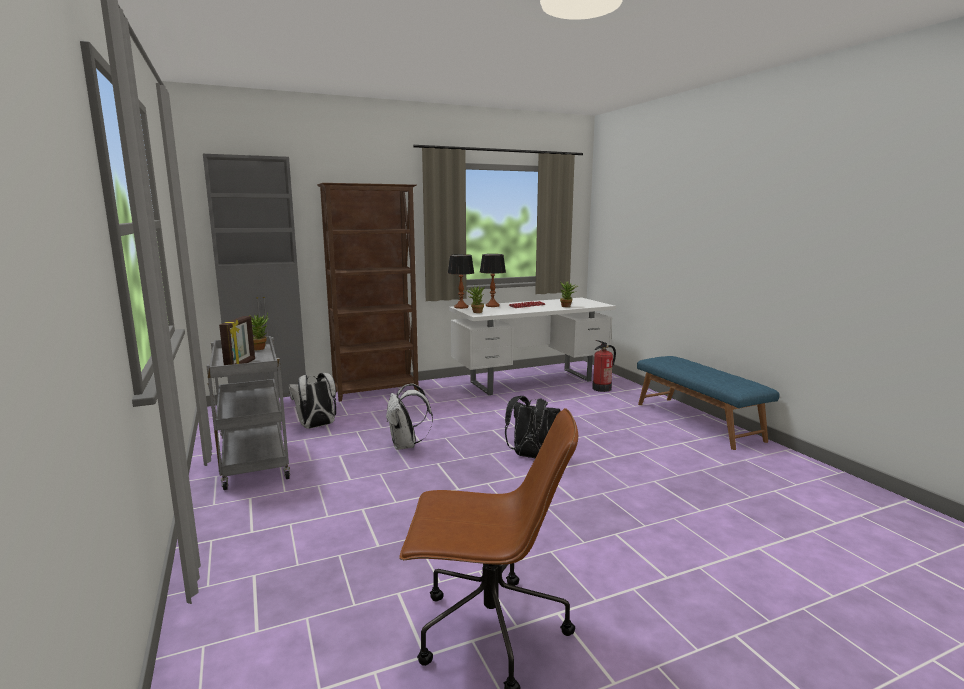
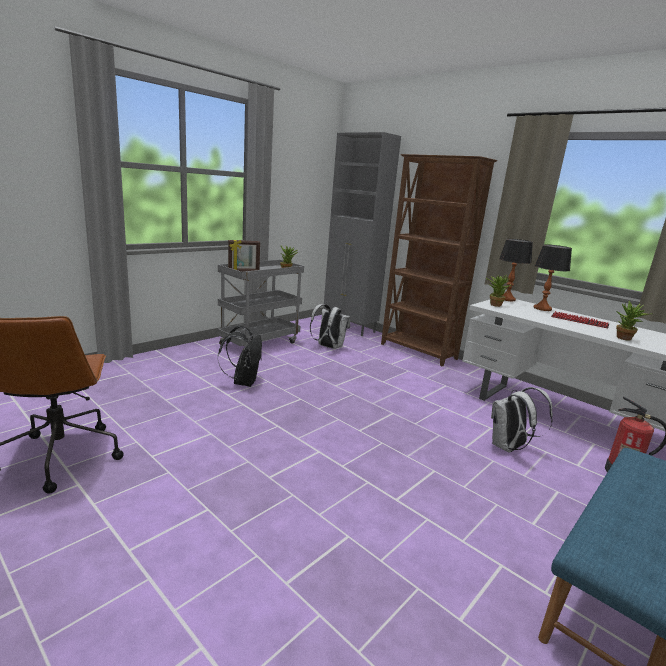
camera: 65 degrees right, 5 degrees up
white backpack [386,383,433,450] -> white backpack moved to [491,387,553,453]
black backpack [505,396,560,458] -> black backpack moved to [218,326,262,387]

